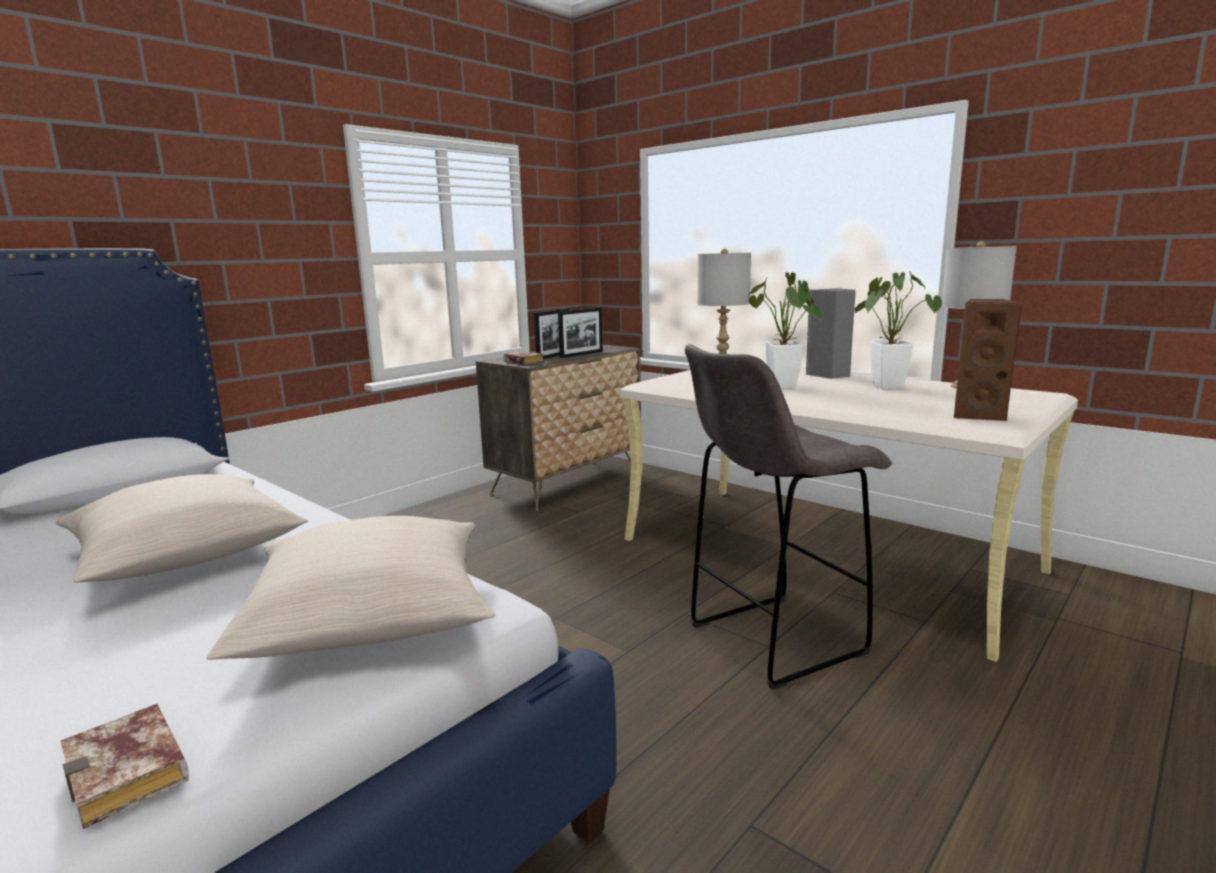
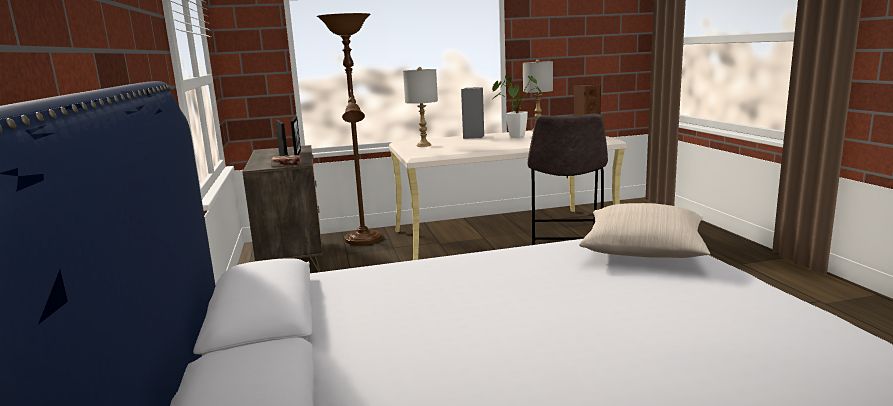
camera: 55 degrees left, 0 degrees up
beige pillow [55,474,308,583] -> none
book [61,704,189,829] -> none
potted plant [747,272,823,389] -> none
none -> brown floor lamp [317,13,382,245]

